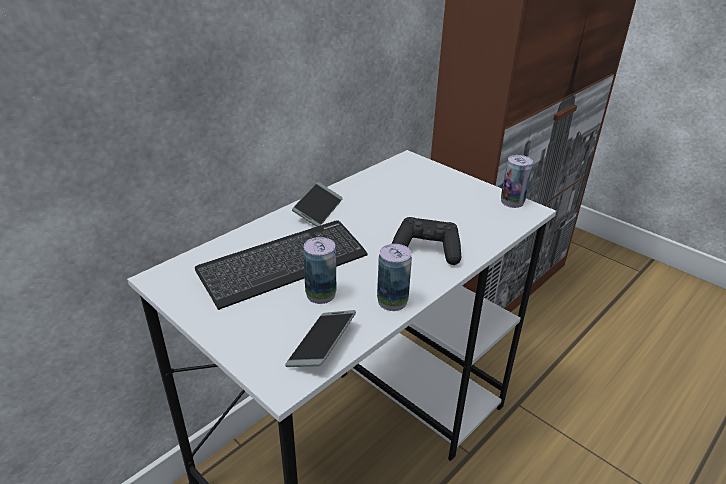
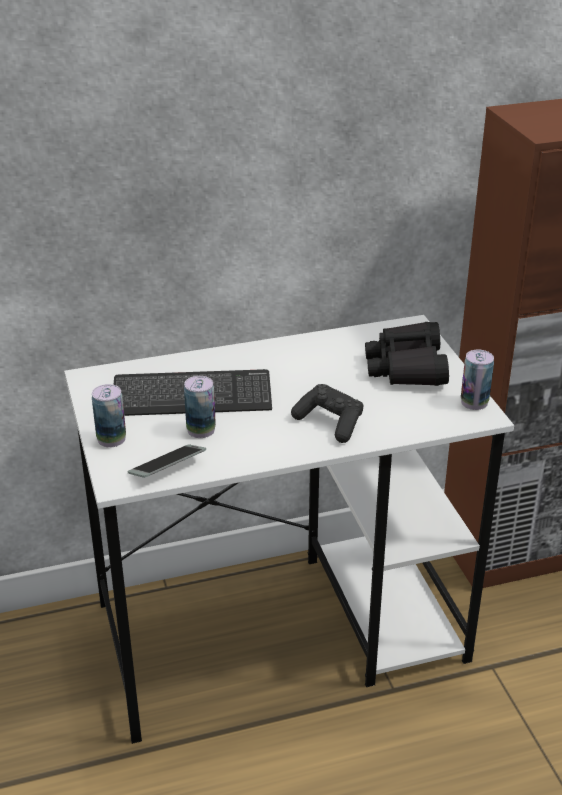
camera: 30 degrees right, 0 degrees up
phone [292,182,343,227] -> none
can [377,244,412,311] -> can moved to [92,384,126,448]
none -> black binoculars [365,322,449,386]

